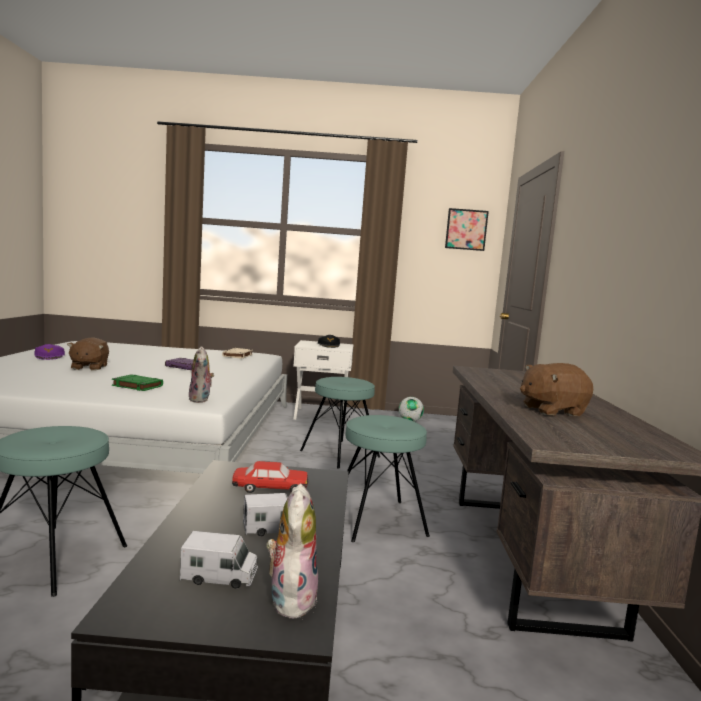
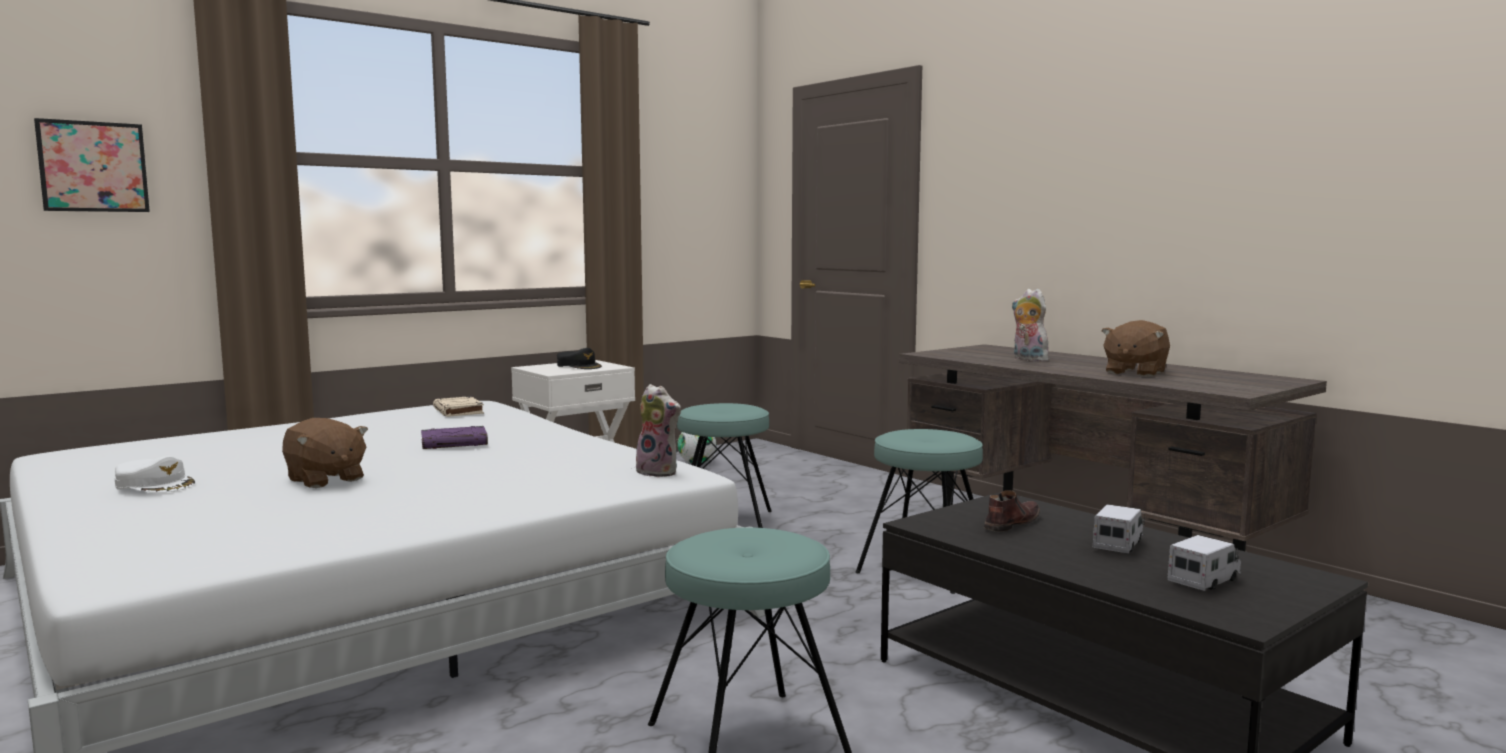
camera: 40 degrees left, 0 degrees up
purple cap [35,344,65,360] -> white cap [115,456,195,493]
green book [112,374,163,391] -> none
toy car [232,461,308,493] -> brown shoe [984,490,1040,532]
plush toy [266,483,318,620] -> plush toy moved to [1012,289,1048,362]
picture [445,208,489,251] -> picture moved to [34,118,150,212]

